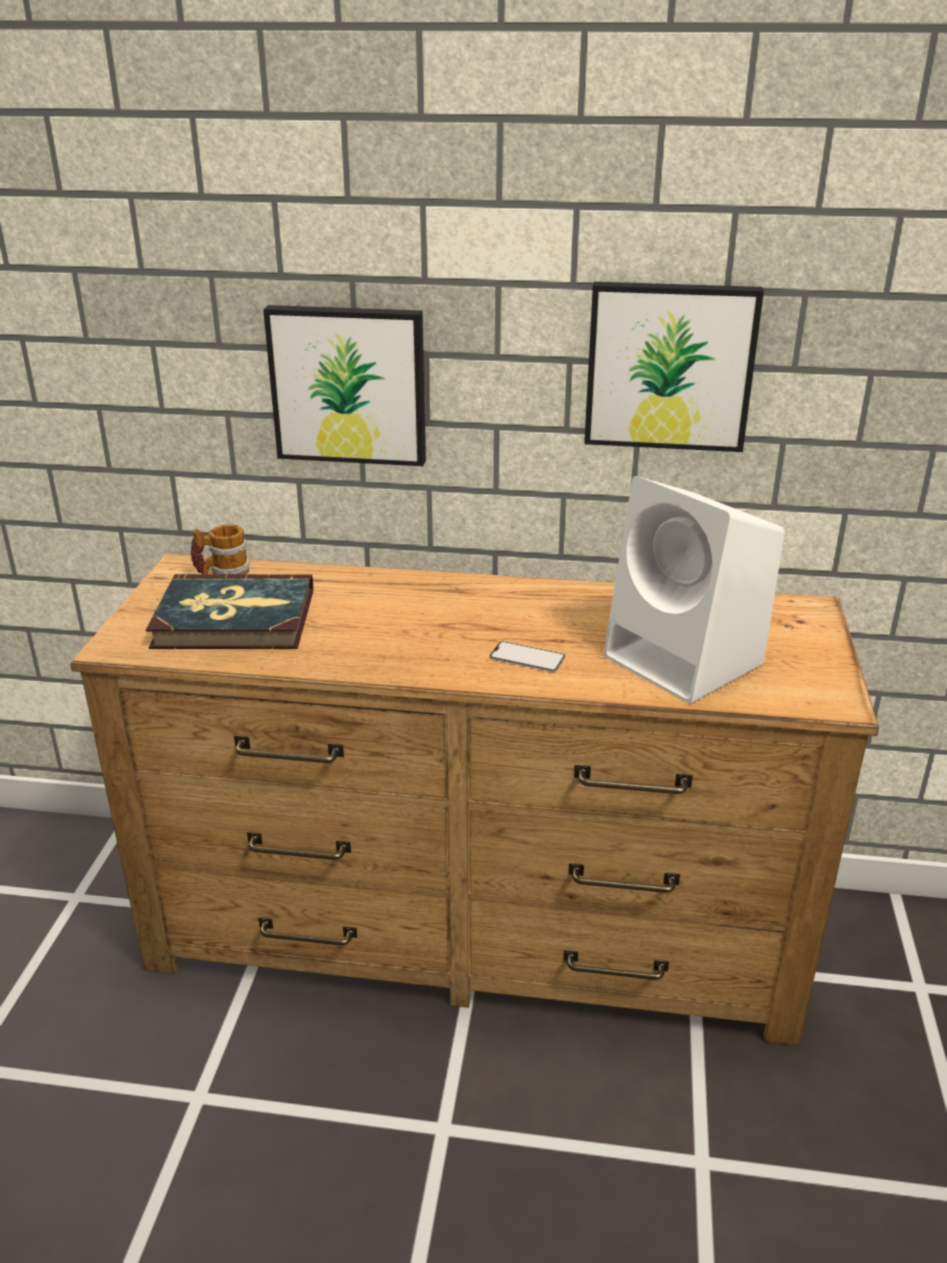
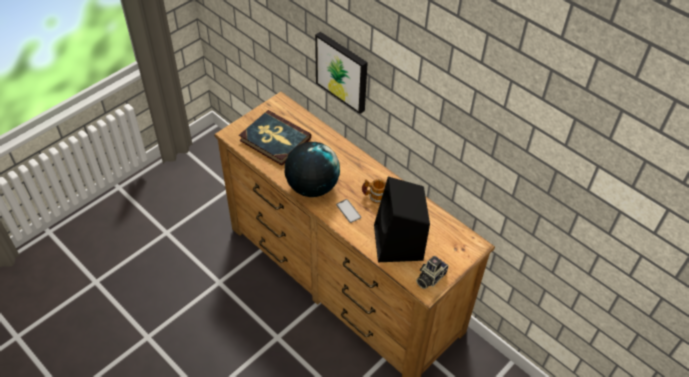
camera: 35 degrees right, 20 degrees up
mug [190,524,250,574] -> mug moved to [362,179,386,204]
picture [584,282,764,452] -> none
white speaker [604,476,785,704] -> black speaker [374,177,430,262]
none -> globe [285,142,340,197]
none -> camera [416,256,449,289]

